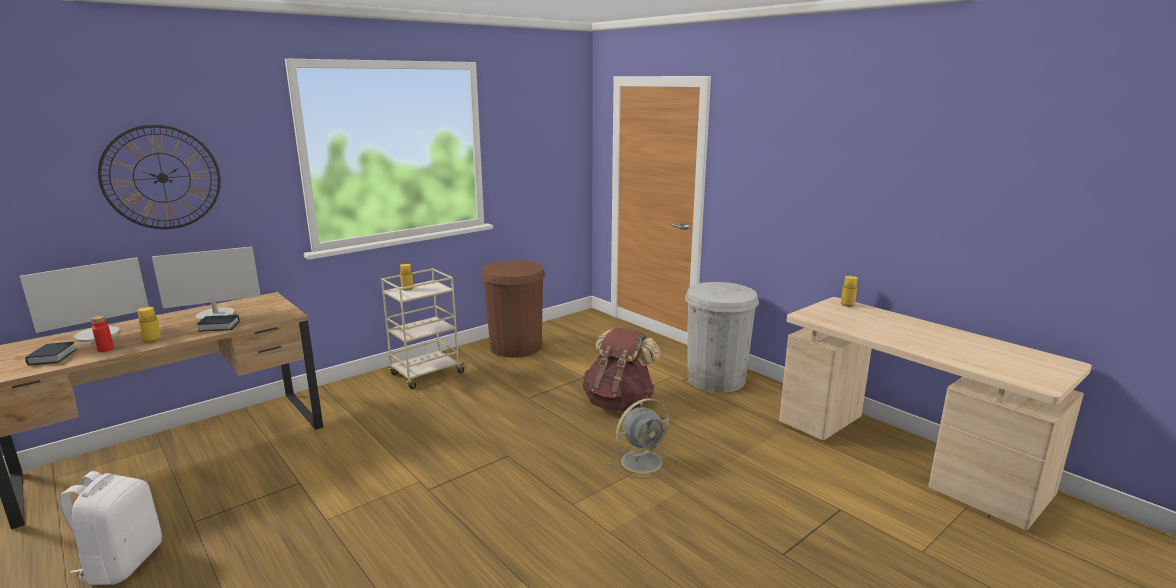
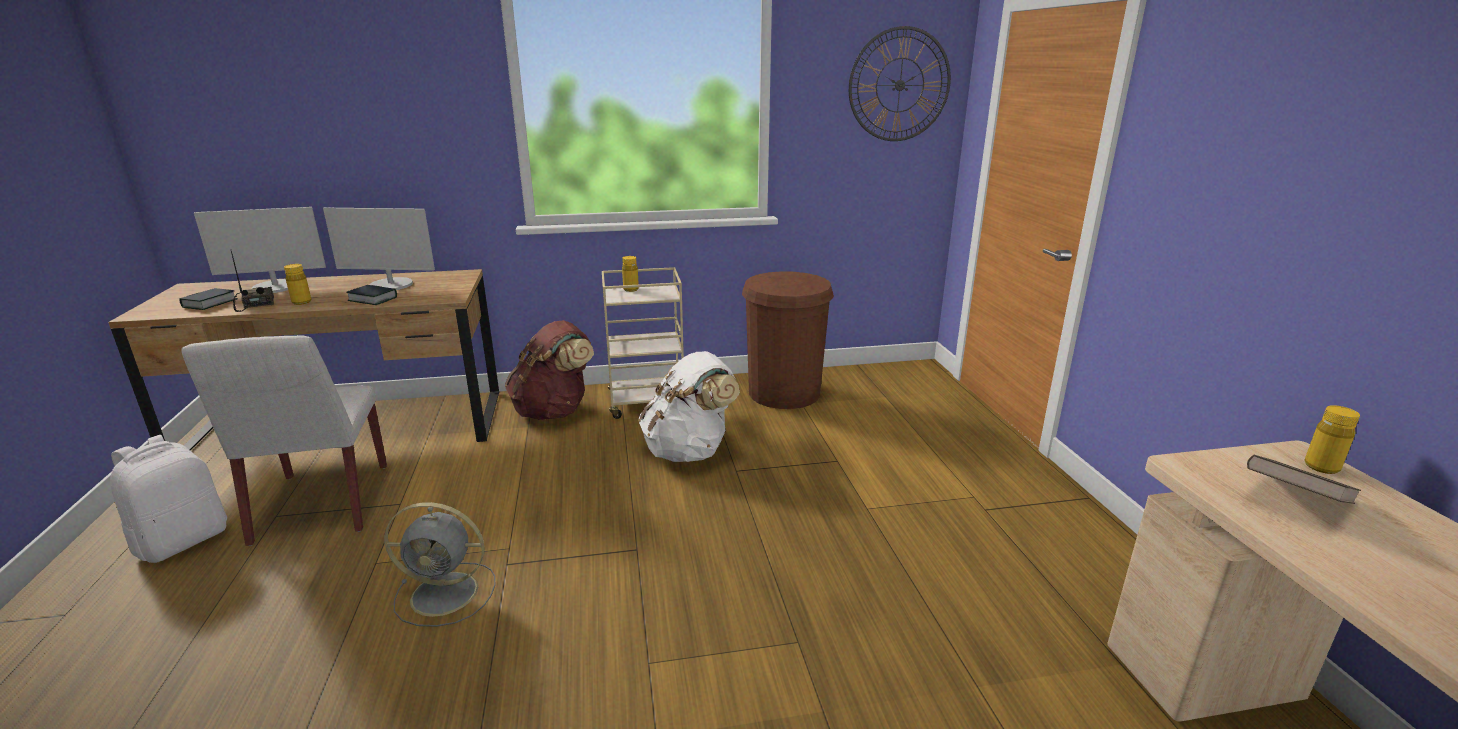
camera: 30 degrees right, 5 degrees up
red bottle [91,316,114,352] -> radio [231,251,274,312]
wall clock [98,125,221,229] -> wall clock moved to [849,26,951,141]
brown backpack [582,328,660,411] -> brown backpack moved to [505,320,594,420]
grey fan [609,398,674,479] -> grey fan moved to [384,502,495,627]
white trash can [685,282,759,393] -> none
none -> white chair [181,335,387,546]
none -> white backpack [639,351,740,462]
none -> brown book [1247,455,1361,504]

